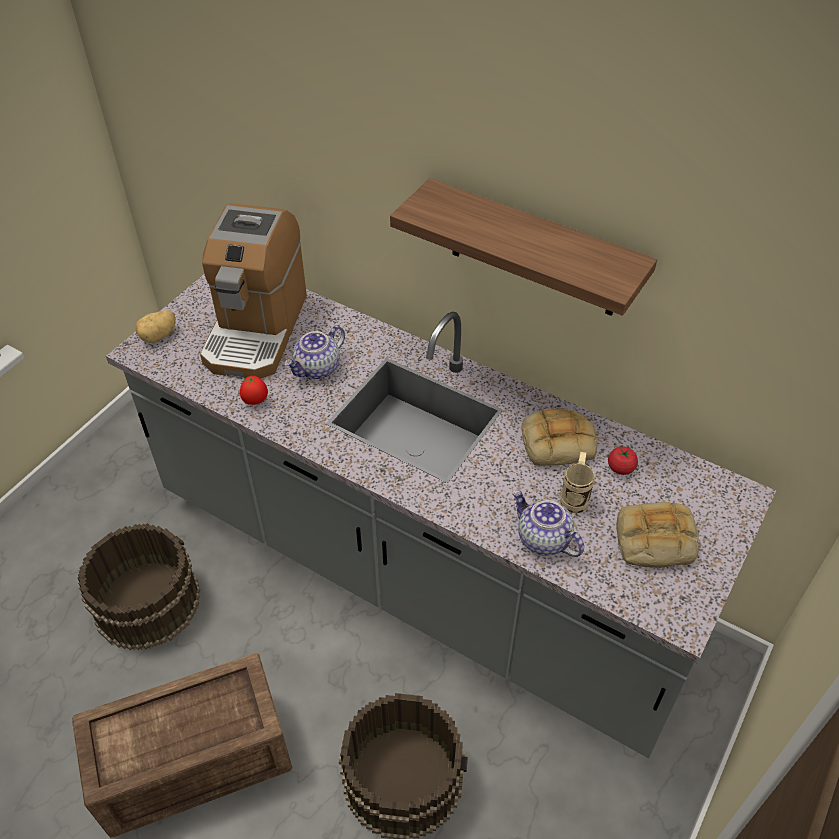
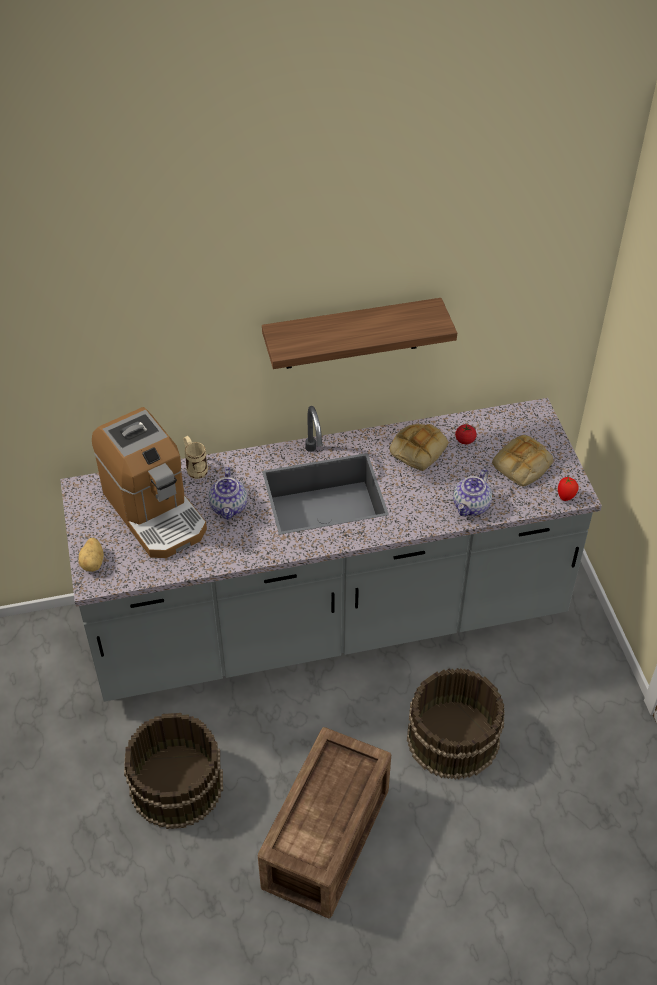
camera: 45 degrees left, 0 degrees up
tomato [240,376,268,405] -> tomato moved to [558,477,578,501]
teapot [512,490,584,557] -> teapot turned 60 degrees counterclockwise [453,469,492,516]
beige mug [560,452,595,513] -> beige mug moved to [183,436,208,479]

